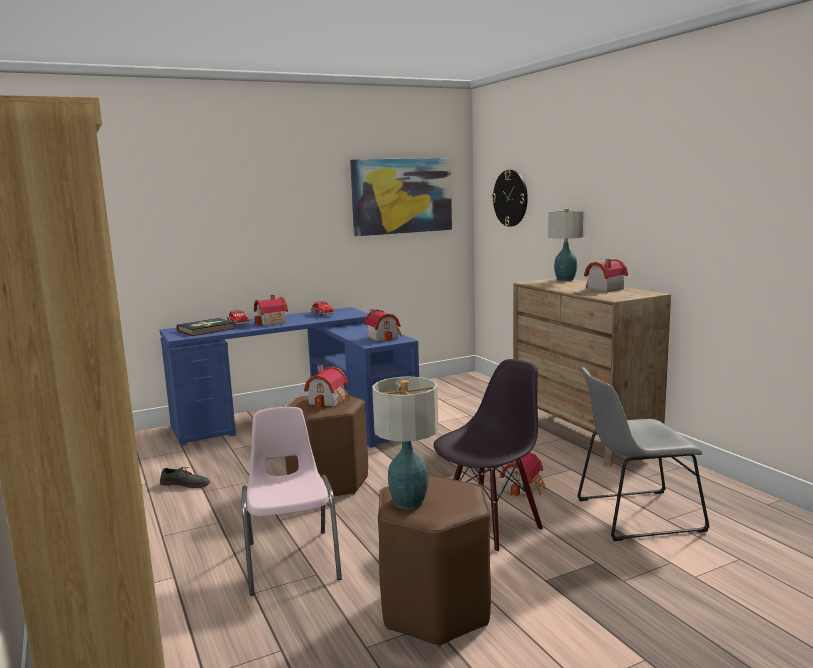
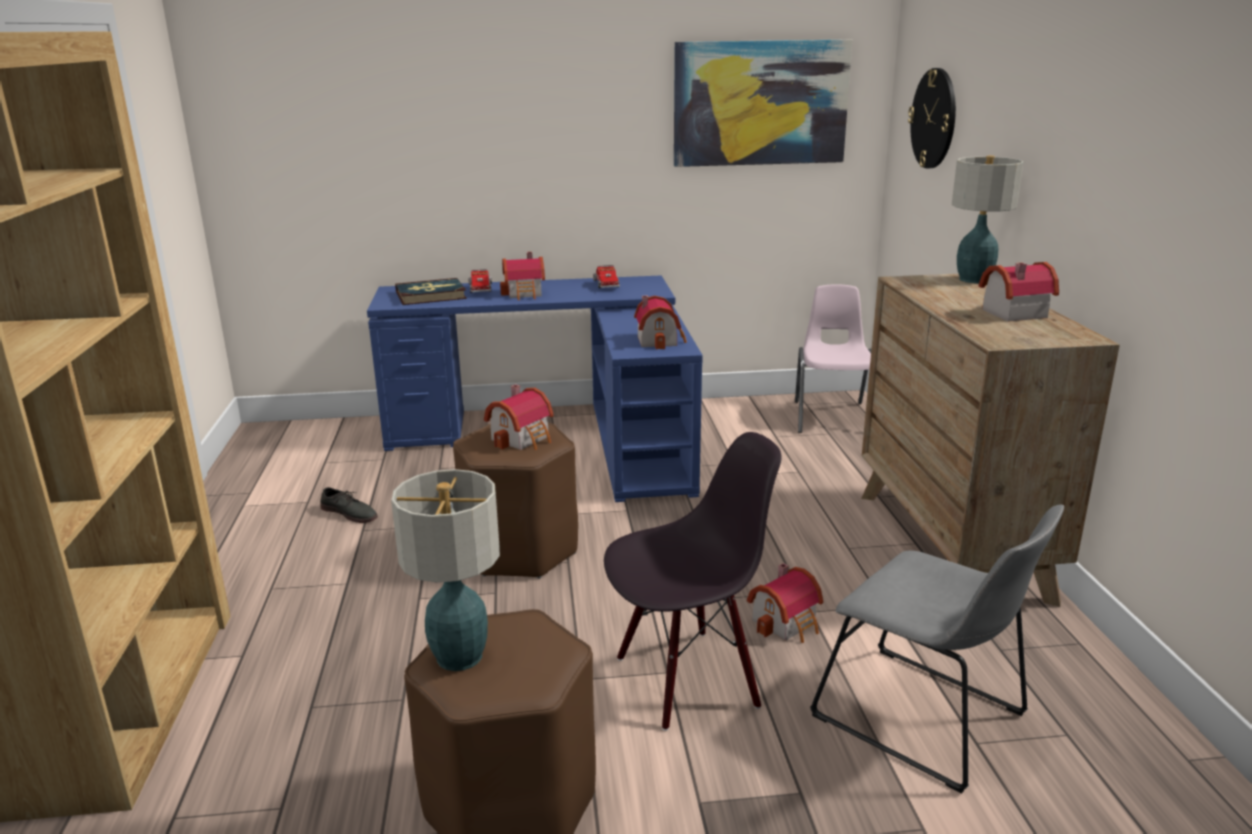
camera: 20 degrees right, 10 degrees up
pink chair [242,407,342,596] -> pink chair moved to [795,284,871,433]
grey chair [577,367,710,541] -> grey chair turned 150 degrees counterclockwise [810,505,1064,794]

